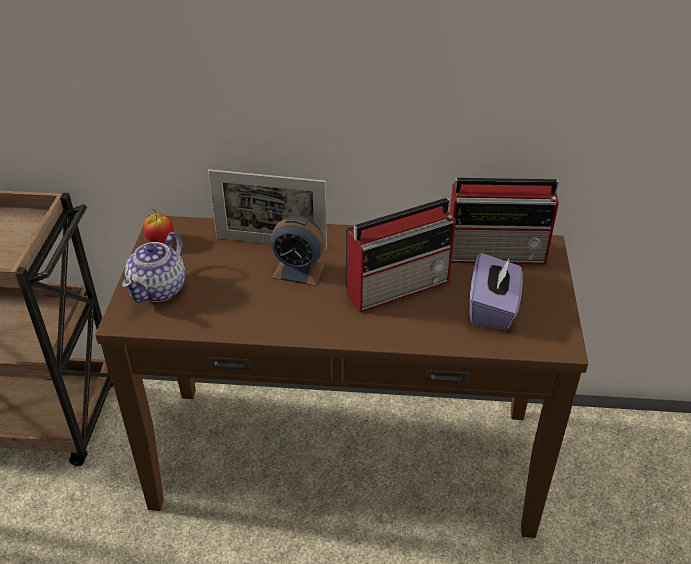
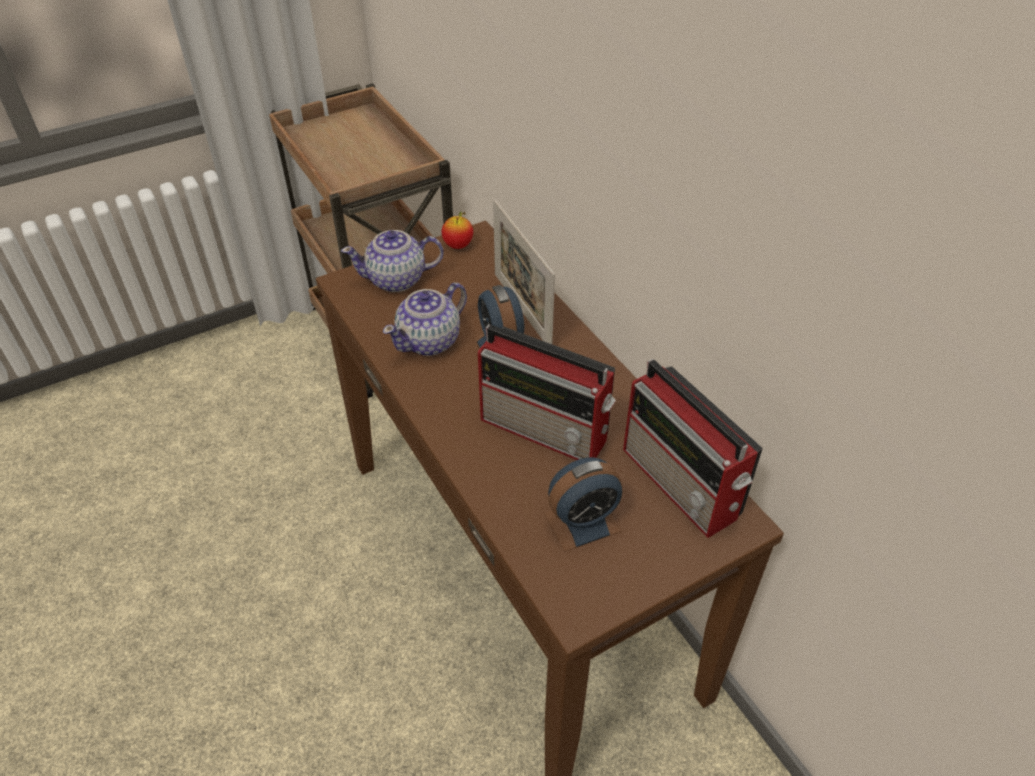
camera: 55 degrees right, 5 degrees up
purple tissue box [470,253,523,330] -> alarm clock [544,457,622,552]
none -> teapot [383,283,467,356]

